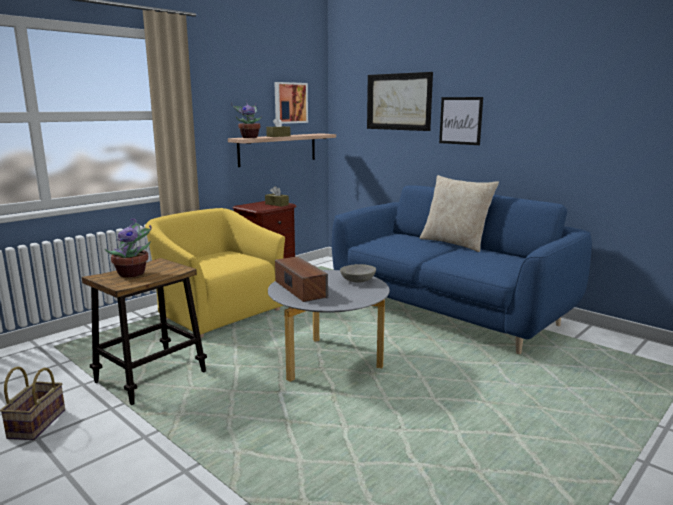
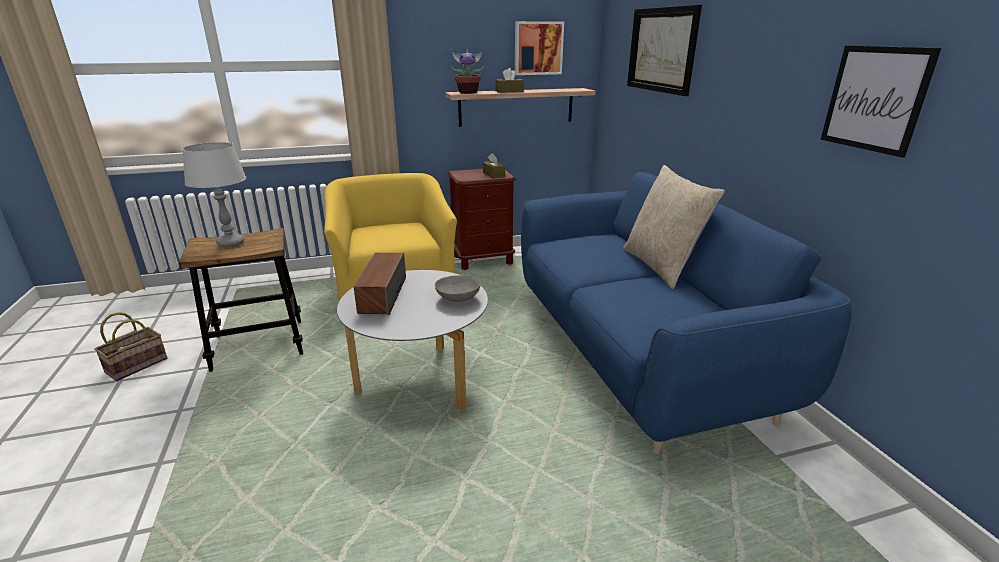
camera: 30 degrees right, 10 degrees up
potted plant [105,218,152,277] -> grey table lamp [182,142,246,247]
picture [439,97,483,145] -> picture moved to [821,46,941,158]

